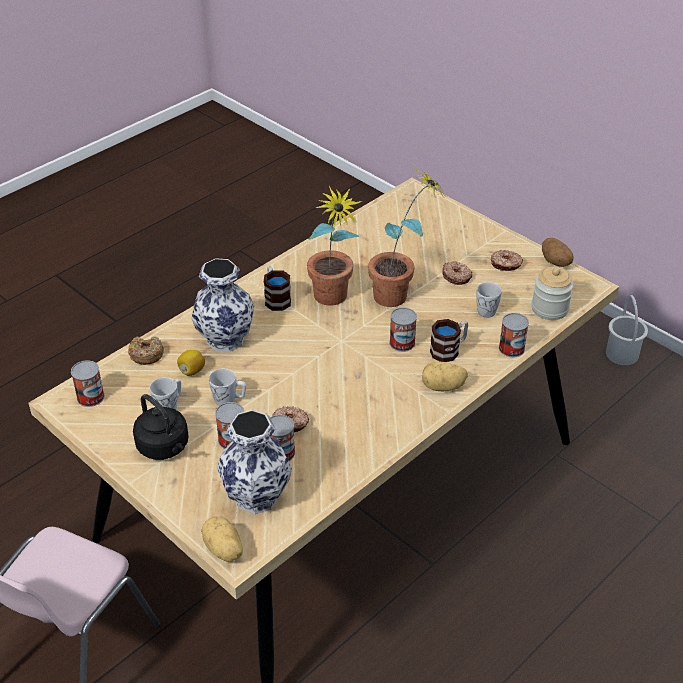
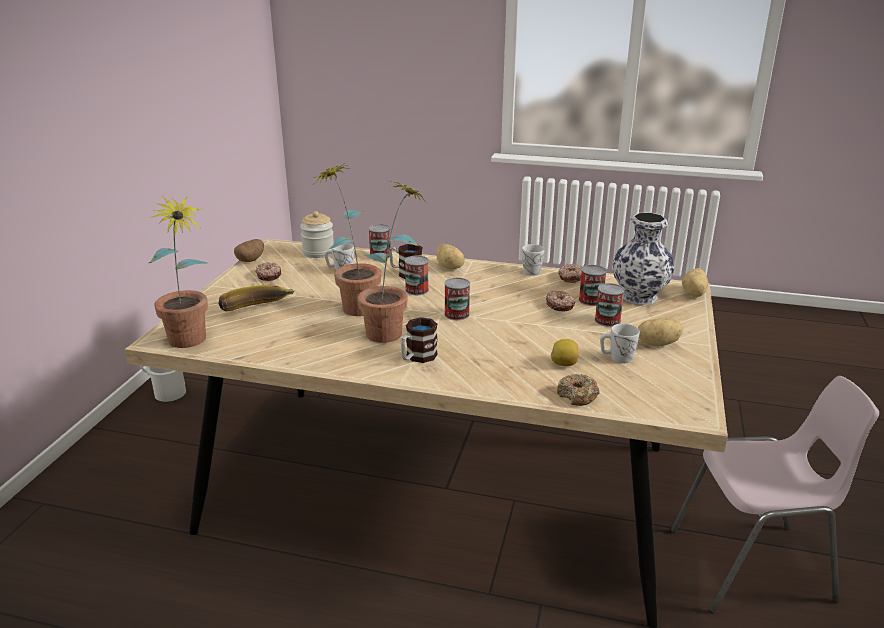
camera: 120 degrees left, 15 degrees down
can [71,360,105,407] -> can moved to [444,278,470,320]
black kettle [133,394,189,460] -> potato [638,318,683,347]
vase [191,258,254,352] -> none
white mug [209,368,246,406] -> white mug moved to [521,244,544,276]
donut [442,261,472,285] -> donut moved to [558,264,582,283]
none -> potted plant [149,196,208,348]
none -> banana [218,285,295,312]

